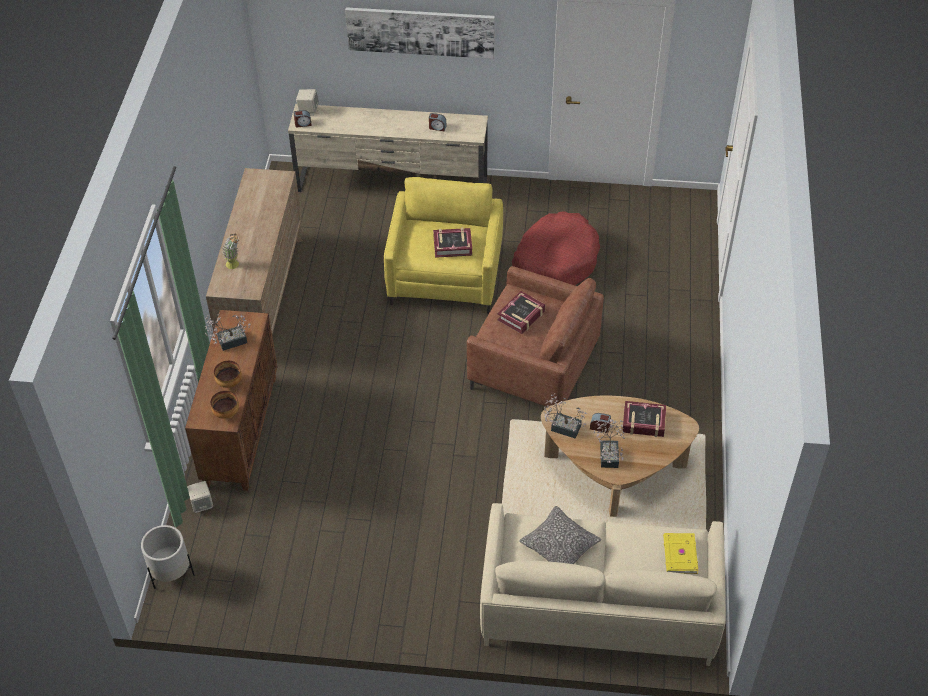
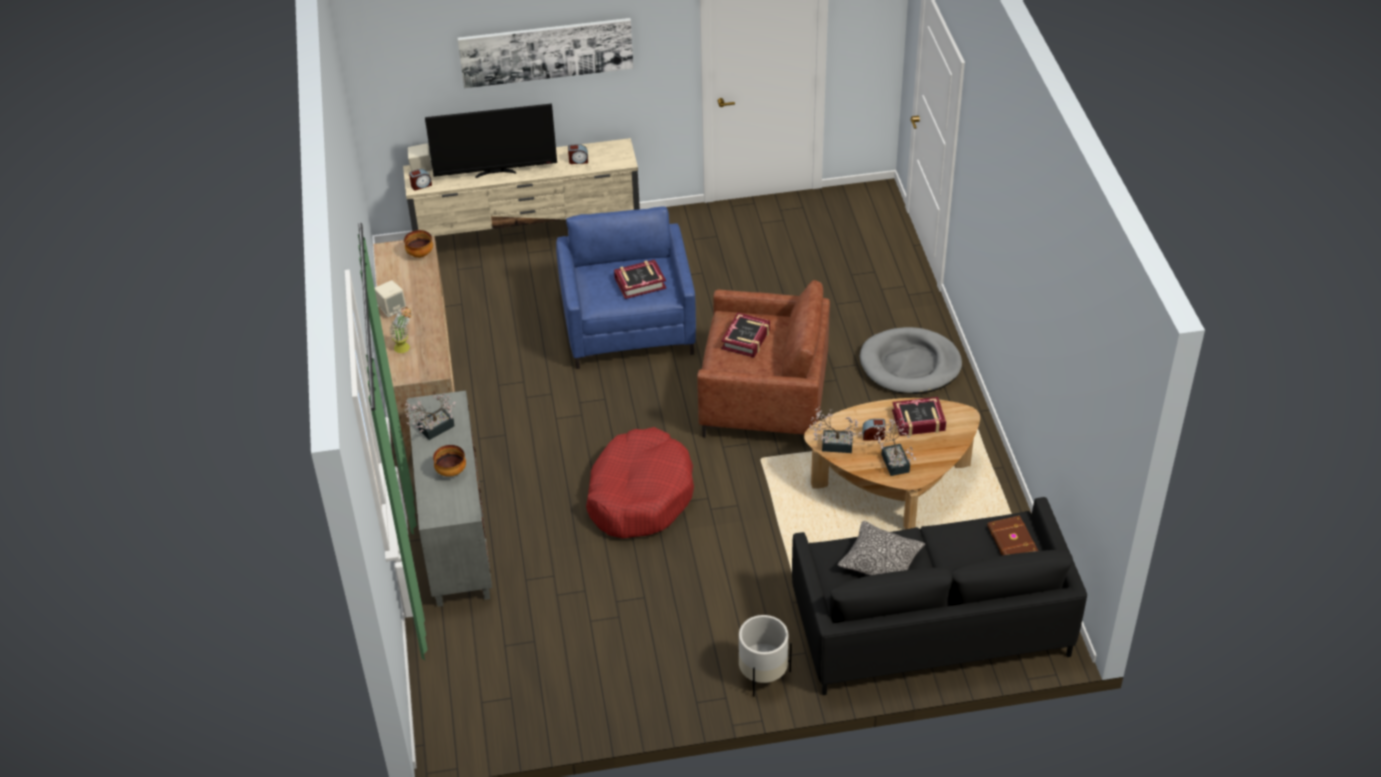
camera: 15 degrees left, 5 degrees down
white planter [141,525,194,589] -> white planter moved to [739,615,792,697]
brown cabinet [185,310,278,491] -> grey cabinet [407,391,492,607]
beige speaker [187,481,213,513] -> beige speaker moved to [375,280,406,317]
bowl [210,391,239,419] -> bowl moved to [404,230,433,258]
yellow armchair [384,177,503,314] -> blue armchair [556,206,696,369]
beige sofa [480,503,726,666] -> black sofa [792,497,1087,695]
red dog bed [512,211,600,285] -> red dog bed moved to [586,427,694,539]
yellow book [663,533,698,574] -> brown book [987,516,1038,555]
none -> television [425,103,557,178]
none -> grey dog bed [860,327,962,394]

